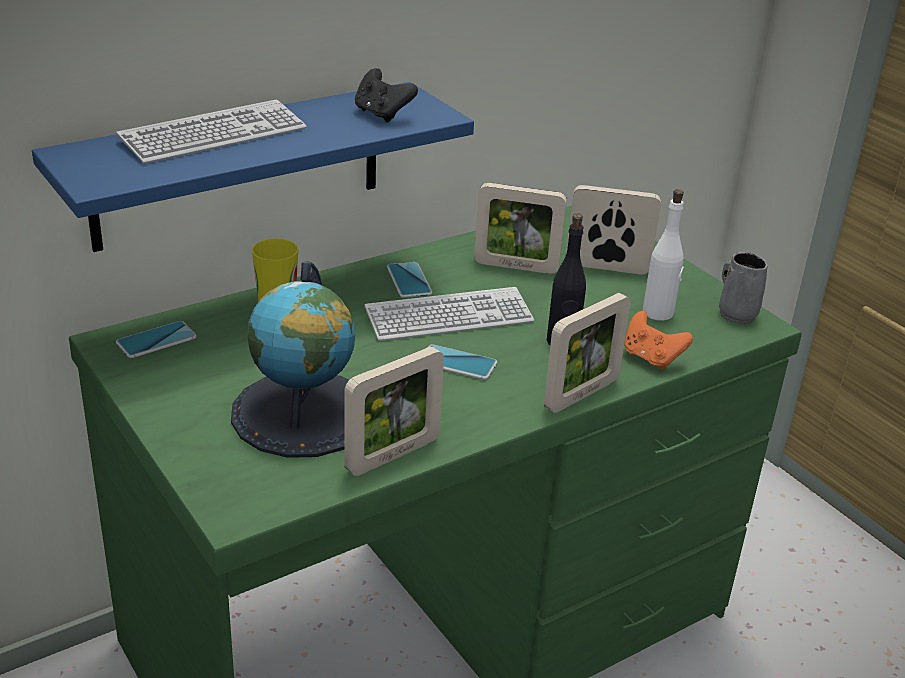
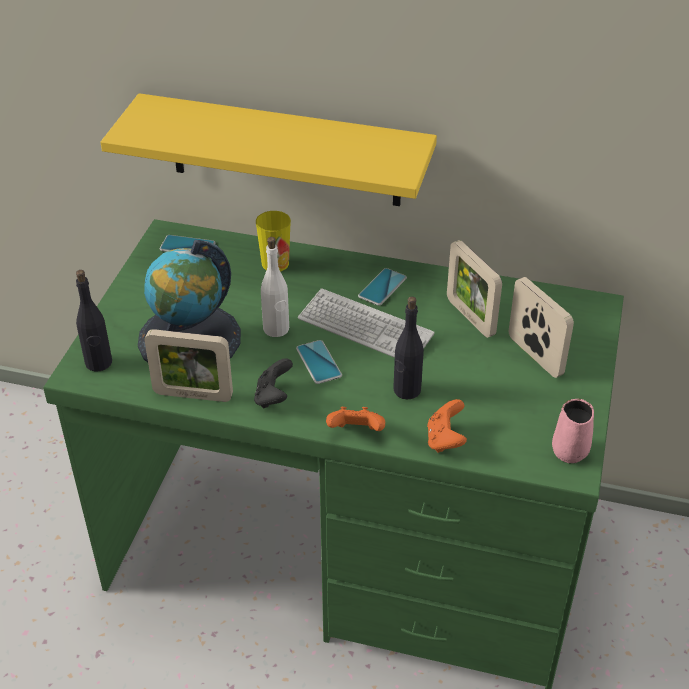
camera: 50 degrees right, 10 degrees up
blue shelf [32,82,474,252] -> yellow shelf [100,93,437,206]
keyboard [116,100,307,164] -> none
black game controller [355,68,418,122] -> black game controller moved to [254,358,293,408]
picture frame [544,293,631,413] -> orange game controller [326,407,385,431]
white bottle [643,189,684,321] -> white bottle moved to [261,237,289,337]
grey mug [719,252,768,324] -> pink mug [552,399,594,463]
none -> black bottle [76,270,112,371]

